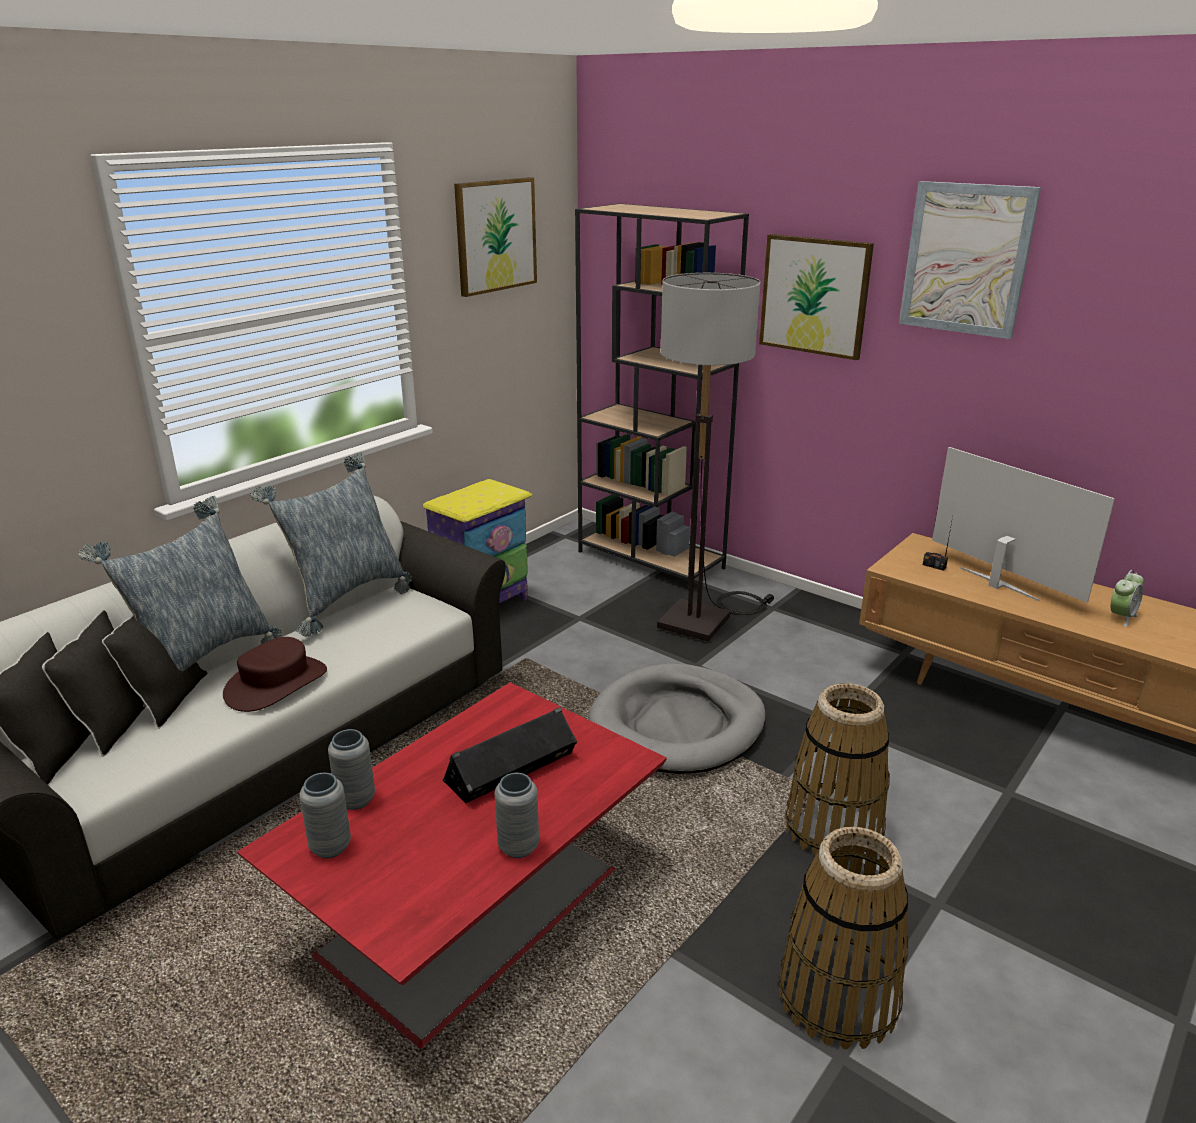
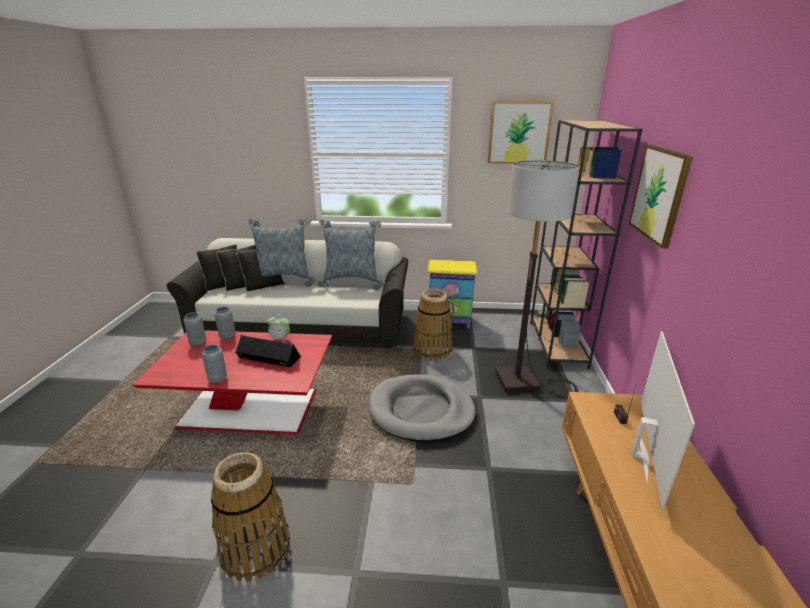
camera: 55 degrees right, 0 degrees up
brown hat [223,637,327,712] -> none
basket [785,683,890,858] -> basket moved to [413,289,453,360]
picture [899,181,1041,339] -> none
alarm clock [1111,570,1144,627] -> alarm clock moved to [267,314,290,343]

